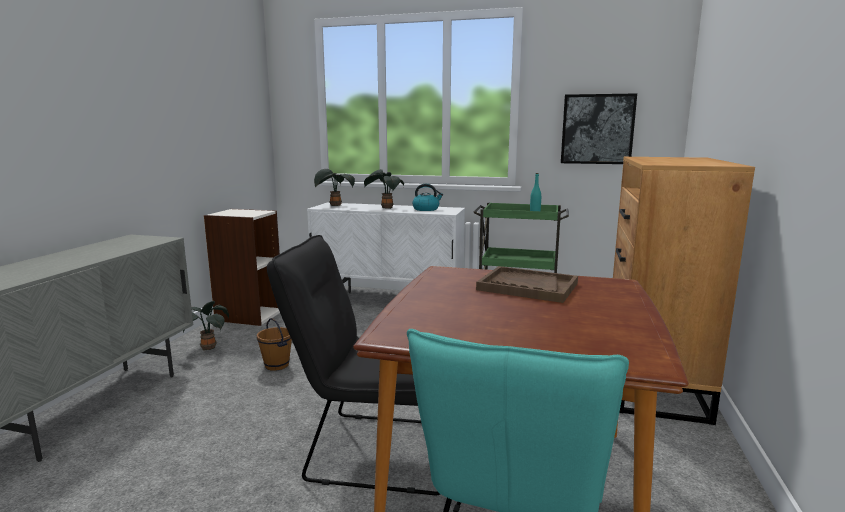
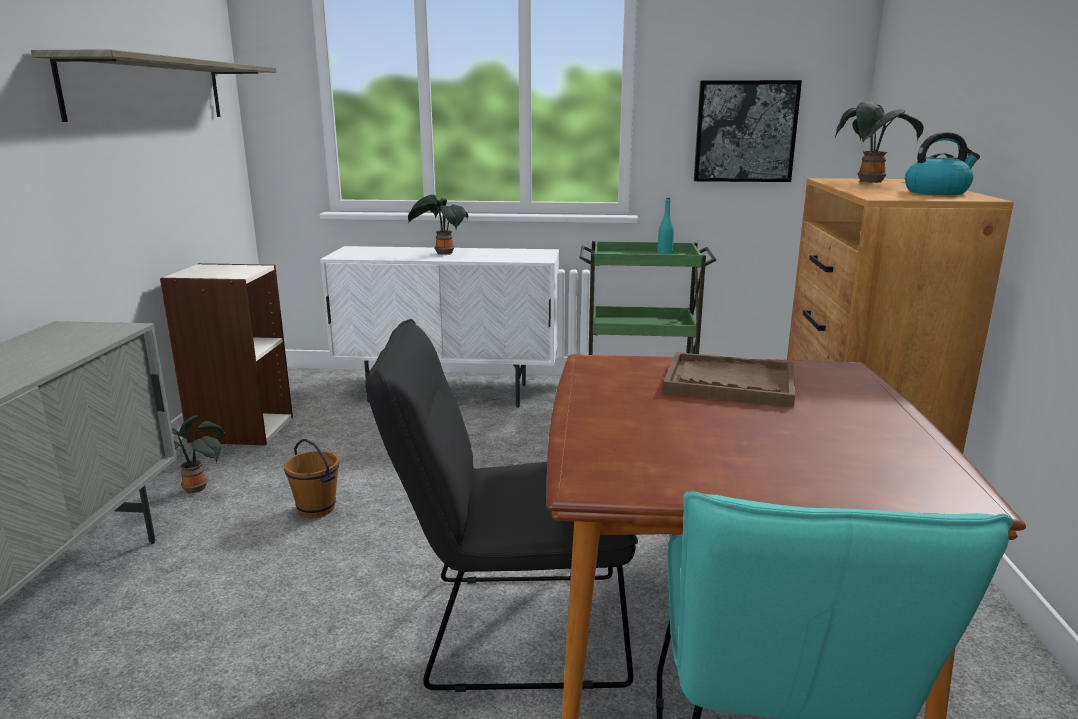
camera: 10 degrees left, 5 degrees up
potted plant [314,169,355,206] -> potted plant moved to [835,101,924,183]
kettle [412,184,443,211] -> kettle moved to [905,132,980,195]
none -> shelf [31,49,276,122]

